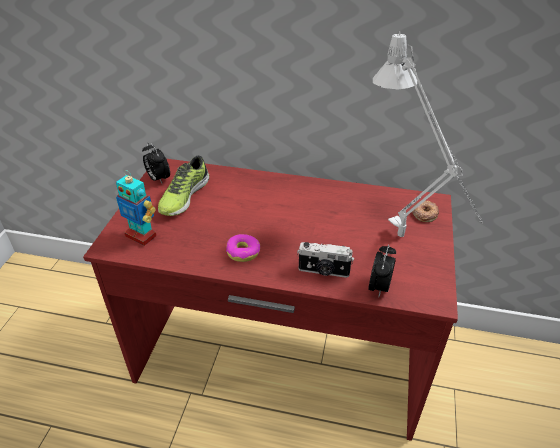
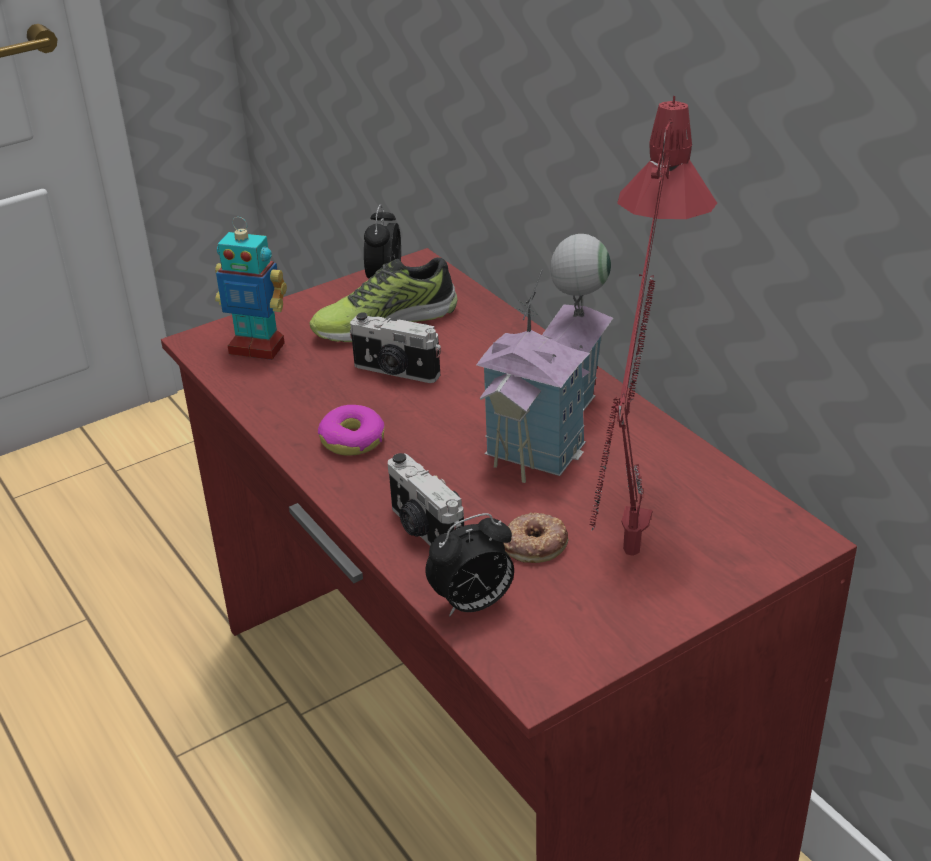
camera: 45 degrees right, 5 degrees down
toy robot [116,170,156,246] -> toy robot turned 60 degrees counterclockwise [215,217,287,360]
grey table lamp [373,31,482,237] -> red table lamp [589,95,717,556]
donut [412,201,439,222] -> donut moved to [503,512,568,563]
none -> camera [350,312,441,383]
none -> toy house [476,234,613,483]

